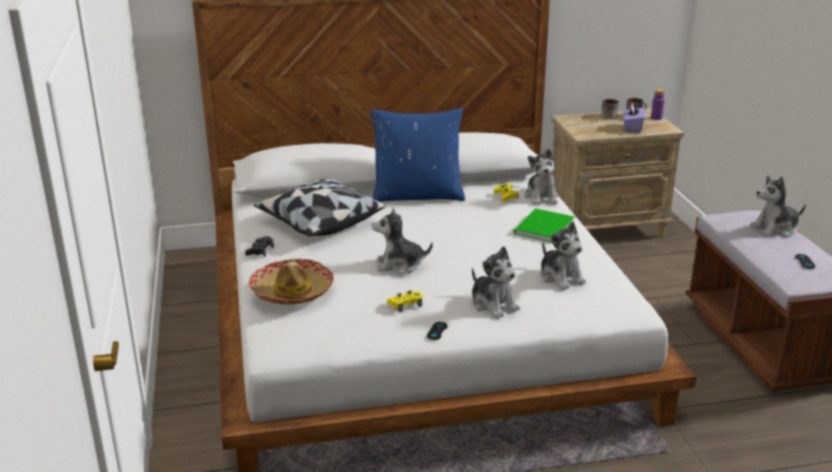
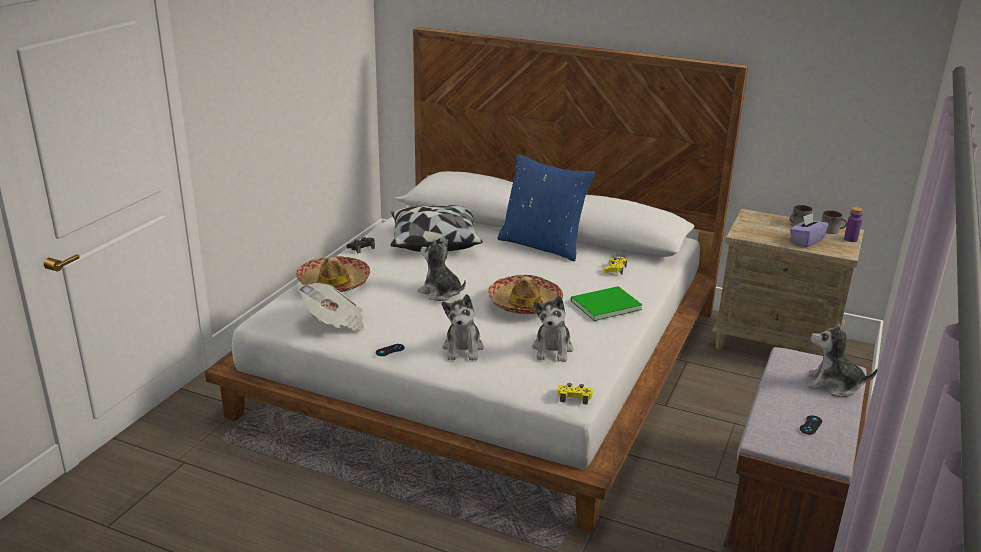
camera: 35 degrees right, 0 degrees up
yellow game controller [387,290,422,313] -> yellow game controller moved to [557,383,593,405]
plush toy [525,149,558,205] -> none
none -> newspaper [298,283,364,331]
none -> hat [488,275,563,314]

